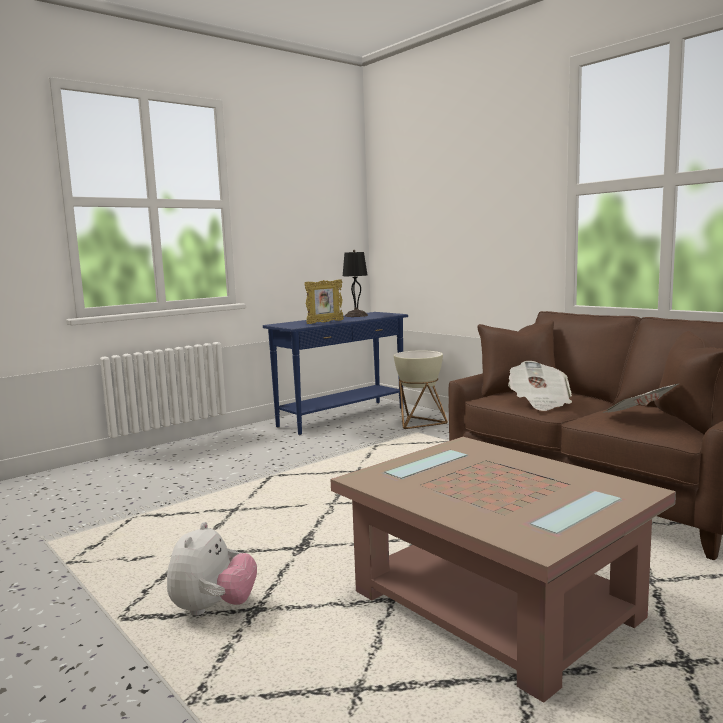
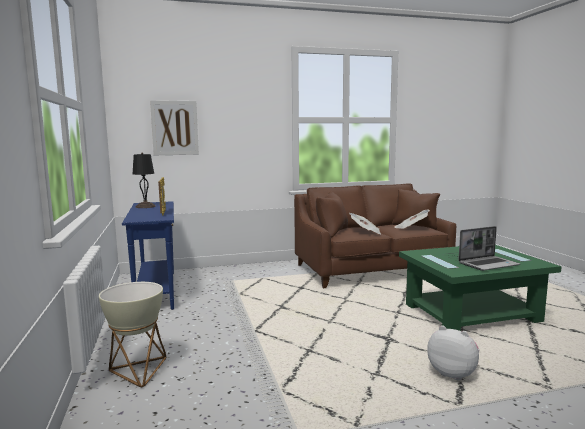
camera: 65 degrees left, 0 degrees up
brown coffee table [331,437,676,703] -> green coffee table [399,245,562,331]
planter [394,350,448,429] -> planter moved to [99,282,166,388]
none -> picture [150,100,199,155]
none -> laptop [458,226,520,271]

